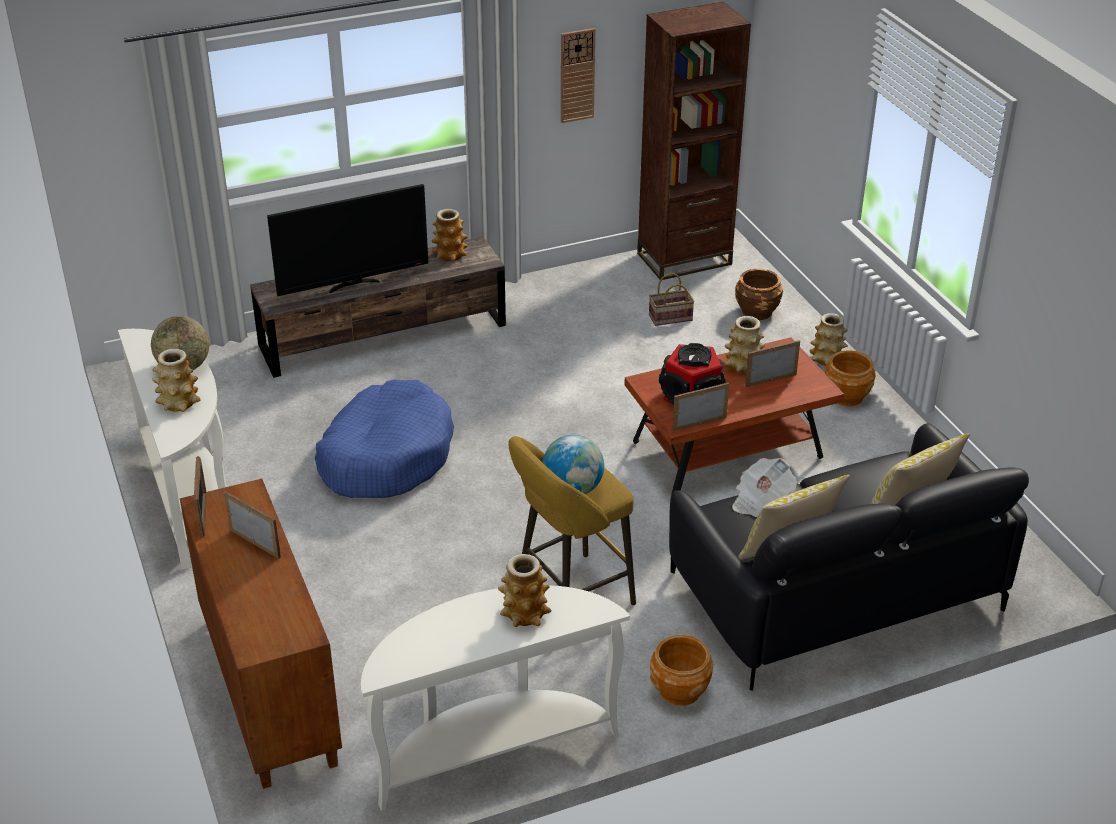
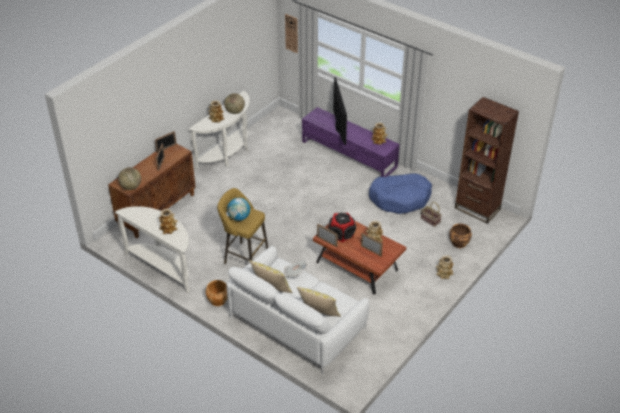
camera: 60 degrees right, 5 degrees up
brown tv stand [250,237,506,378] -> purple tv stand [302,107,399,177]
television [267,184,429,296] -> television turned 135 degrees counterclockwise [333,77,347,145]
blue dog bed [315,379,454,498] -> blue dog bed moved to [369,173,432,214]
wall clock [561,28,596,123] -> wall clock moved to [285,14,298,53]
black sofa [669,423,1029,691] -> white sofa [227,246,369,375]
brown planter [825,350,876,406] -> none
none -> globe [118,167,141,190]

